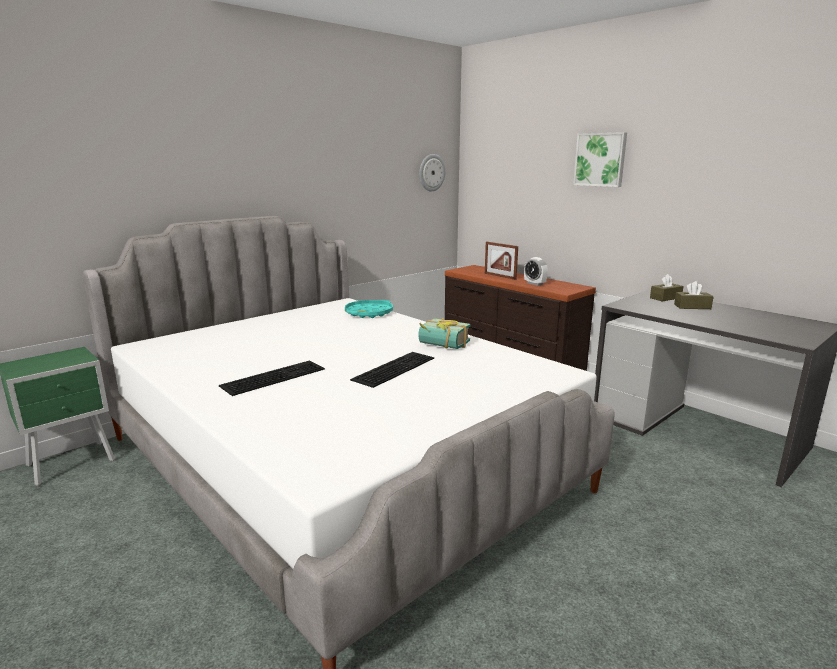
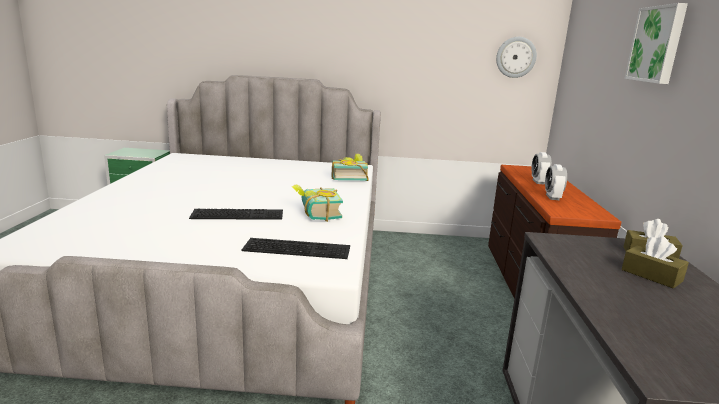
camera: 45 degrees right, 0 degrees up
keyboard [219,361,325,396] -> keyboard moved to [241,238,350,259]
turquoise tray [345,300,393,318] -> book [331,154,368,181]
picture frame [485,242,518,280] -> alarm clock [531,152,552,185]

